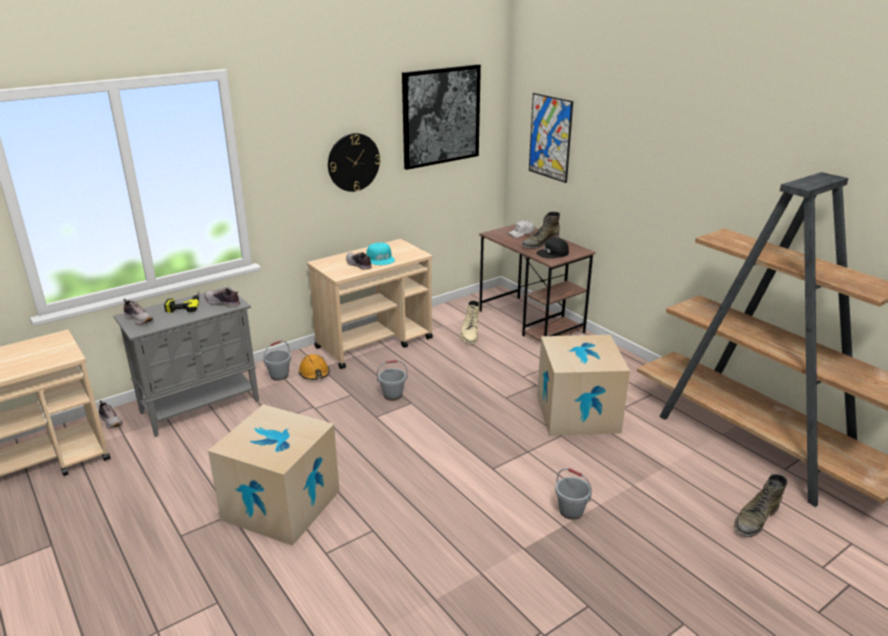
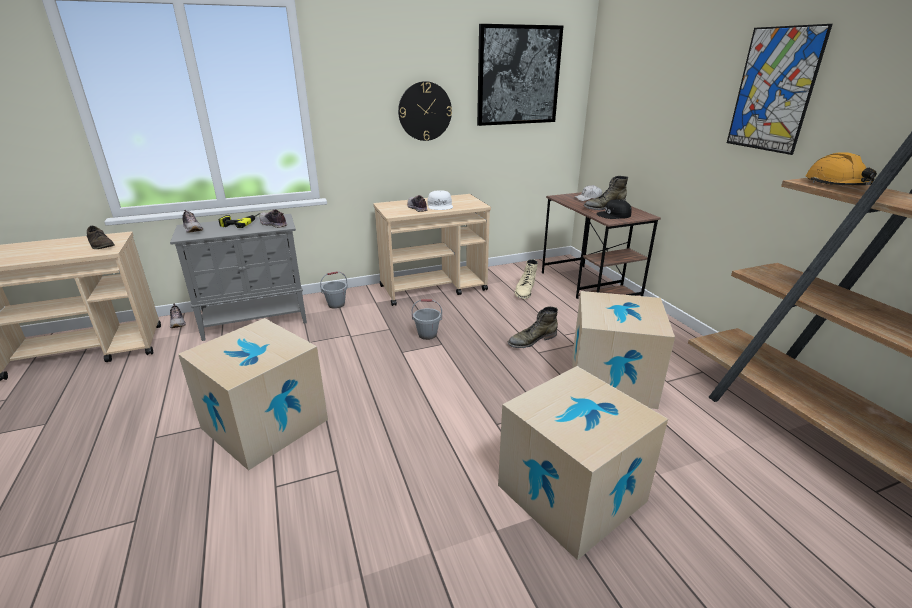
camera: 15 degrees right, 0 degrees up
orange hard hat [298,354,330,380] -> orange hard hat moved to [806,152,877,185]
turquoise cap [366,243,395,265] -> white cap [428,190,453,210]
picture [529,93,573,183] -> picture moved to [727,24,833,155]
grey bucket [555,468,592,520] -> cardboard box [498,366,668,560]
green boot [734,474,788,537] -> green boot moved to [508,306,558,348]
none -> brown shoe [87,226,115,249]

